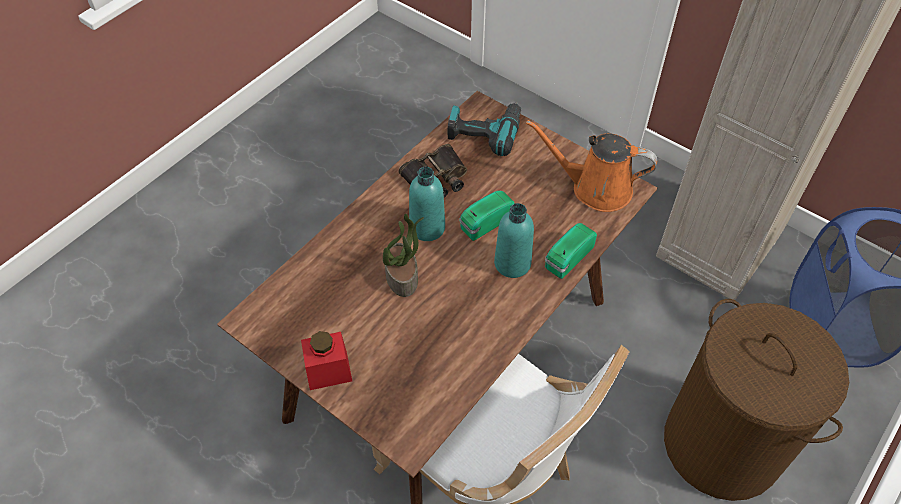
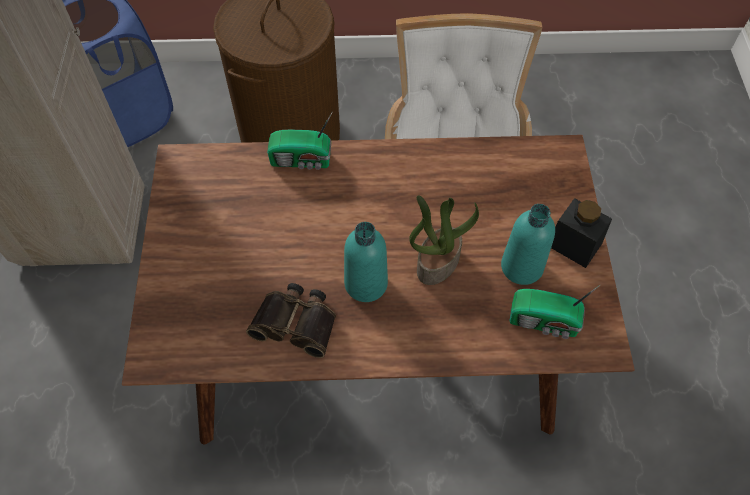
camera: 130 degrees left, 5 degrees up
red jar [301,331,352,390] -> black jar [551,198,612,268]
power drill [448,102,521,156] -> none
radio [459,191,515,241] -> radio moved to [509,284,601,339]
turquoise bottle [494,203,534,278] -> turquoise bottle moved to [501,204,555,285]
orange watering can [526,120,657,212] -> none

